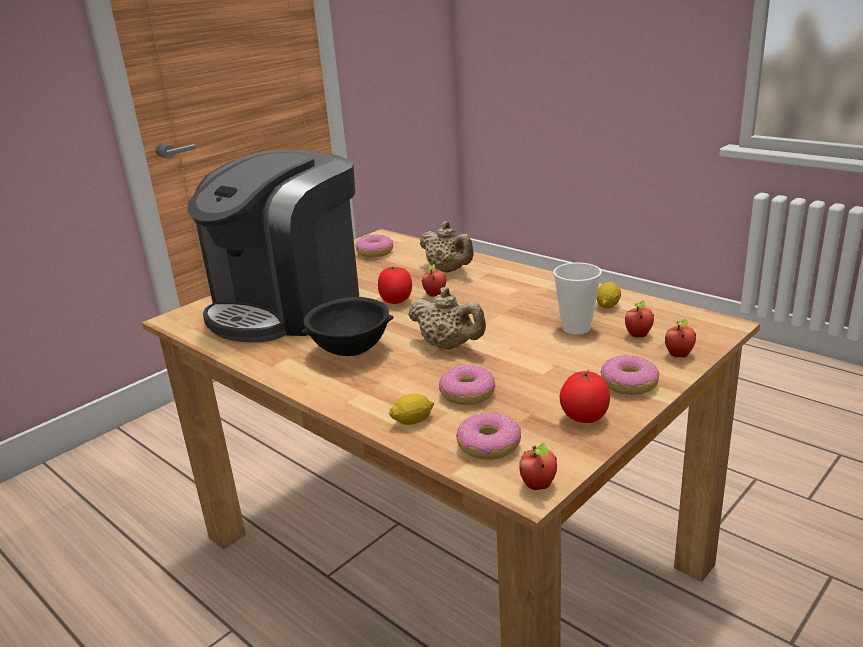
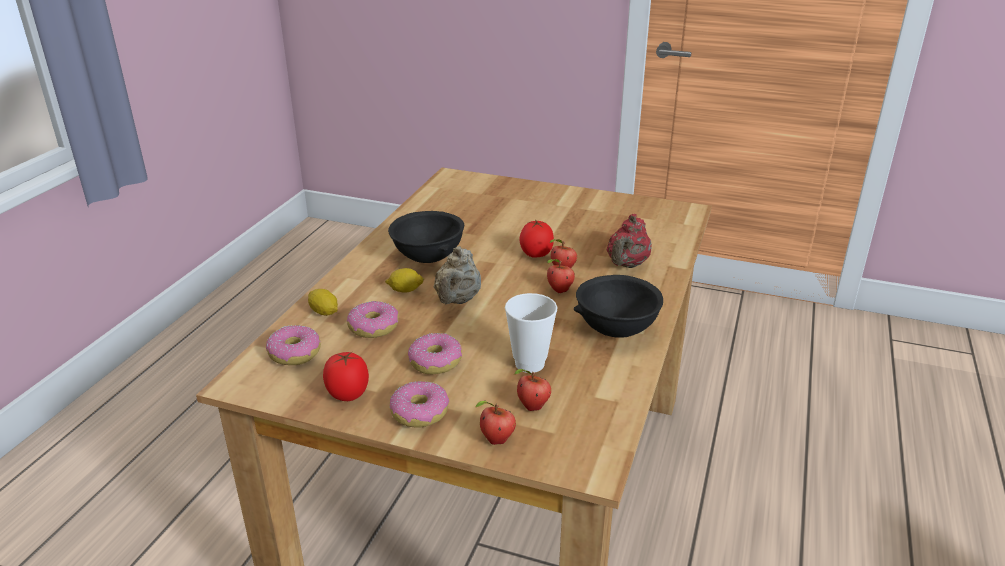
camera: 65 degrees right, 5 degrees up
coffee machine [187,150,359,342] -> none
donut [356,234,393,257] -> donut moved to [408,333,462,374]
beige teapot [420,221,474,273] -> red teapot [606,214,652,268]
apple [519,443,557,490] -> apple moved to [547,259,575,293]
lemon [596,282,621,308] -> lemon moved to [385,268,424,293]
none -> black bowl [574,275,663,338]

